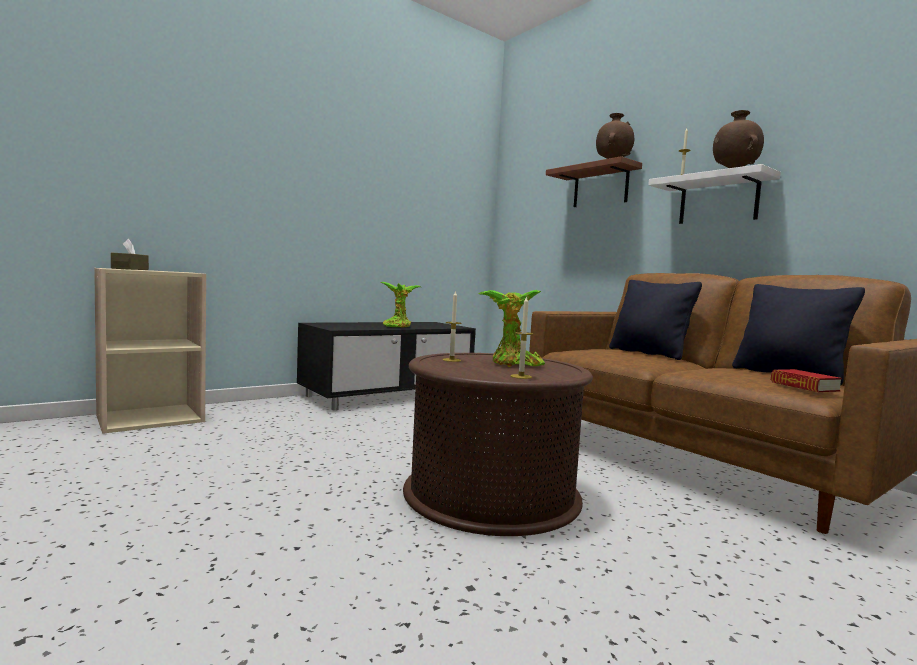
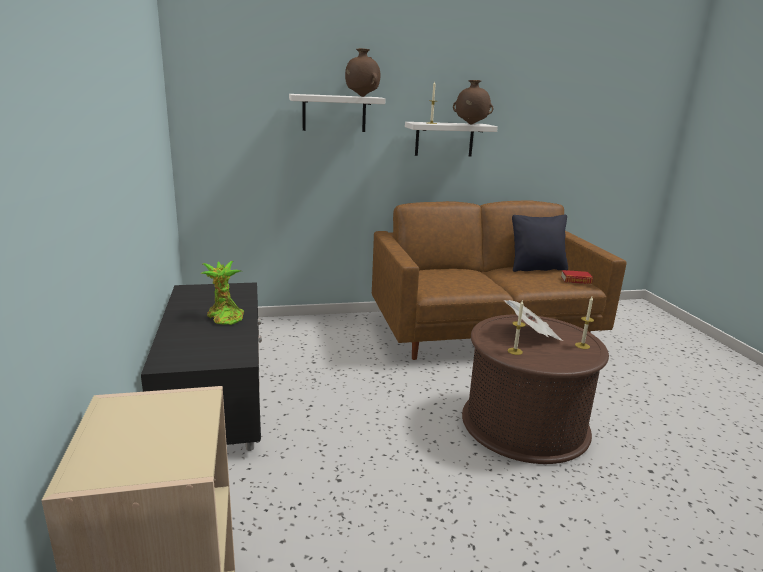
camera: 65 degrees left, 15 degrees up
brown tissue box [111,239,149,270] -> none
potted plant [478,290,545,367] -> newspaper [504,300,563,341]
brown shelf [546,156,642,207] -> white shelf [289,94,386,132]
black pillow [609,280,702,360] -> none

